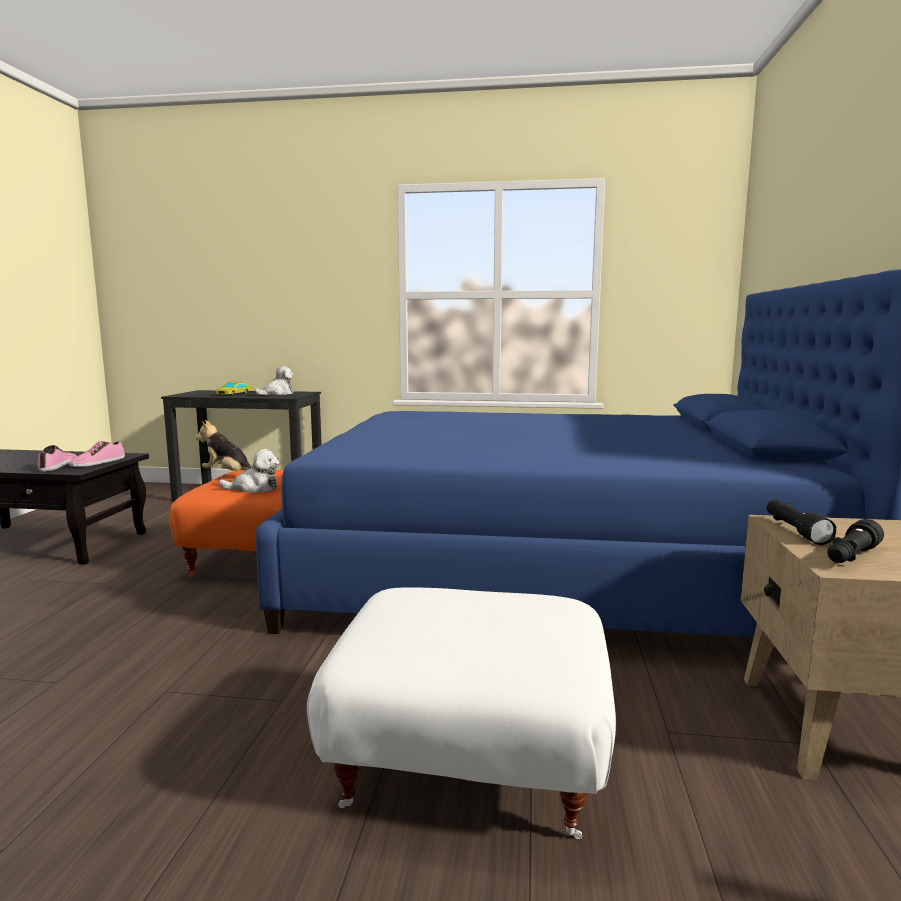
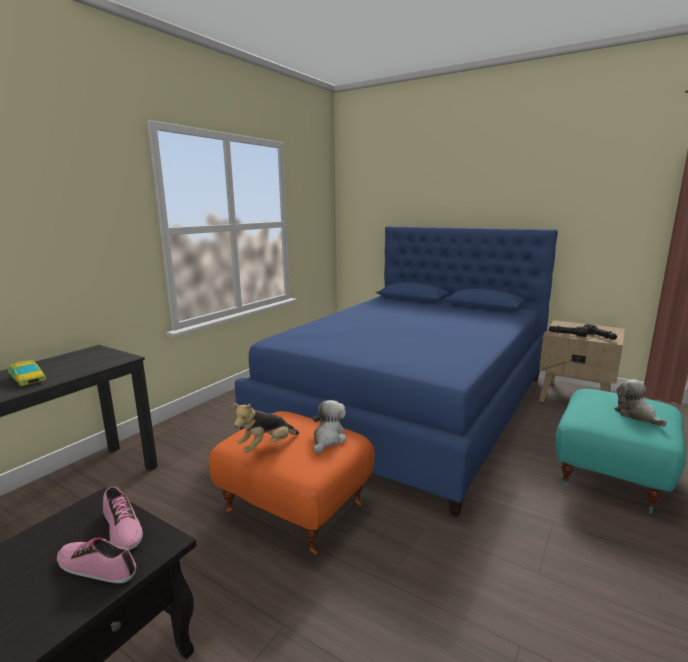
camera: 65 degrees left, 5 degrees up
plush toy [255,366,294,395] -> plush toy moved to [614,380,667,427]
white ottoman [307,587,616,839] -> turquoise ottoman [556,389,686,514]

